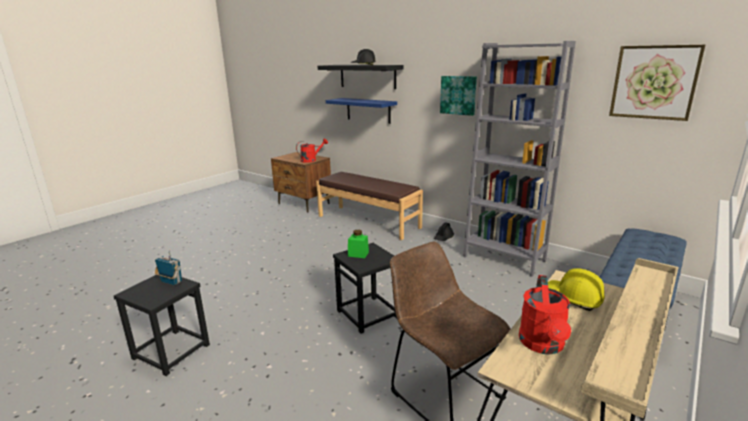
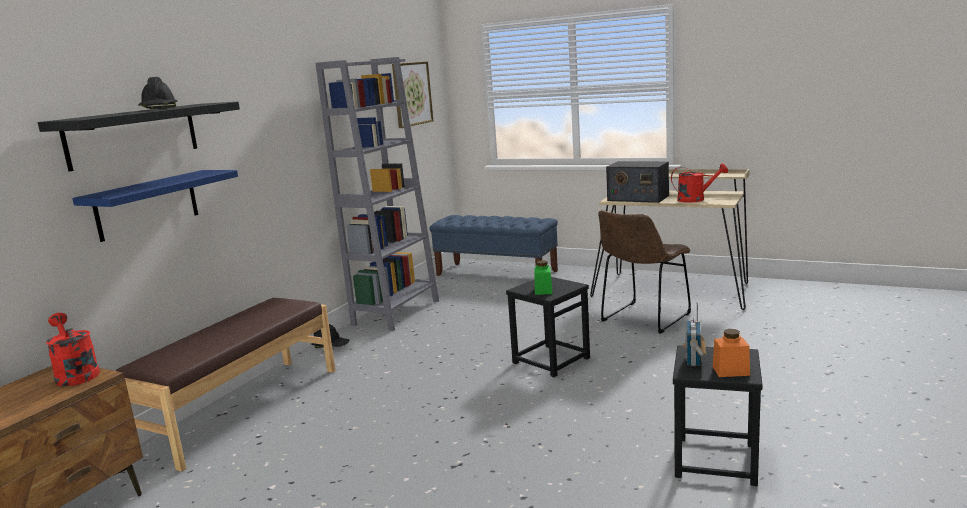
camera: 100 degrees left, 5 degrees down
picture [440,76,477,116] -> none
yellow hard hat [548,268,605,311] -> radio [606,161,669,203]
none -> orange jar [713,329,750,377]

